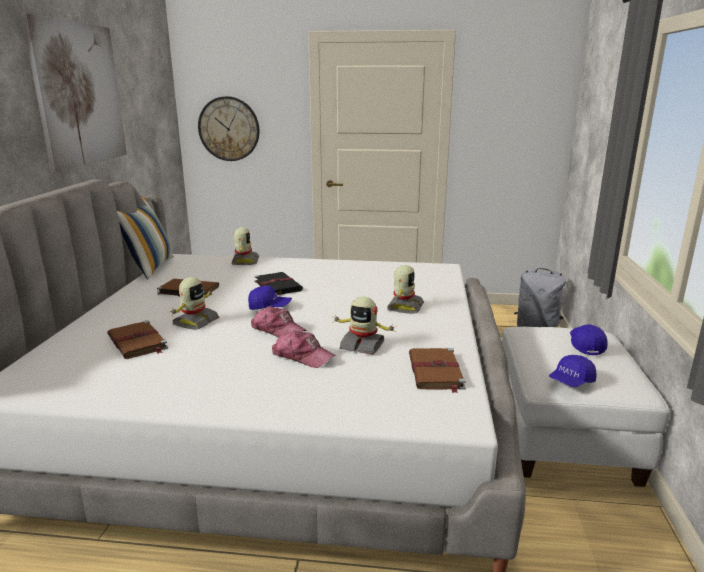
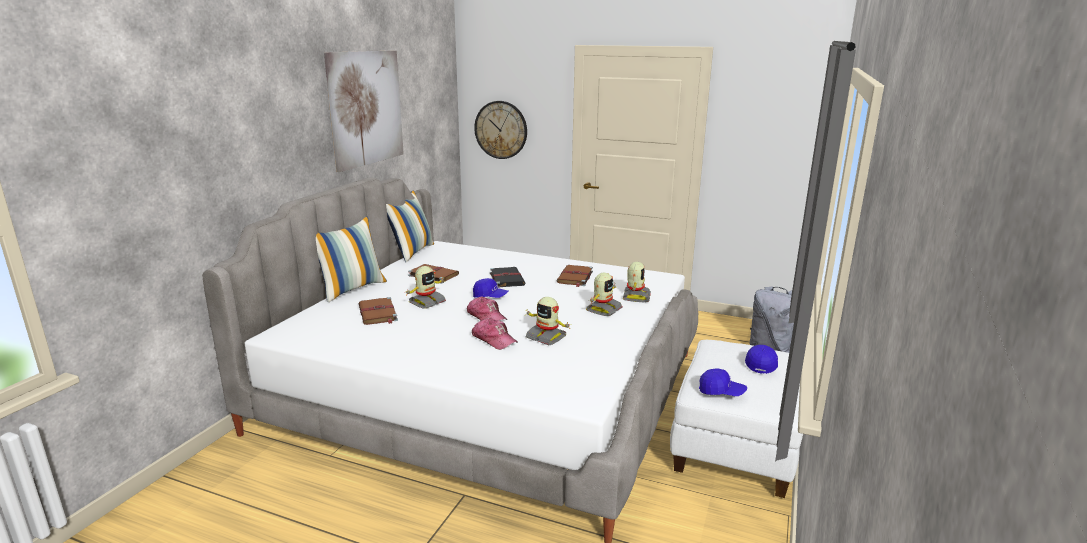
camera: 15 degrees right, 0 degrees up
toy robot [232,227,259,265] -> toy robot moved to [623,262,651,302]
brown book [409,348,466,393] -> brown book moved to [556,265,593,287]
blue cap [549,355,596,387] -> blue cap turned 135 degrees counterclockwise [699,369,747,396]
none -> pillow [316,217,387,302]

